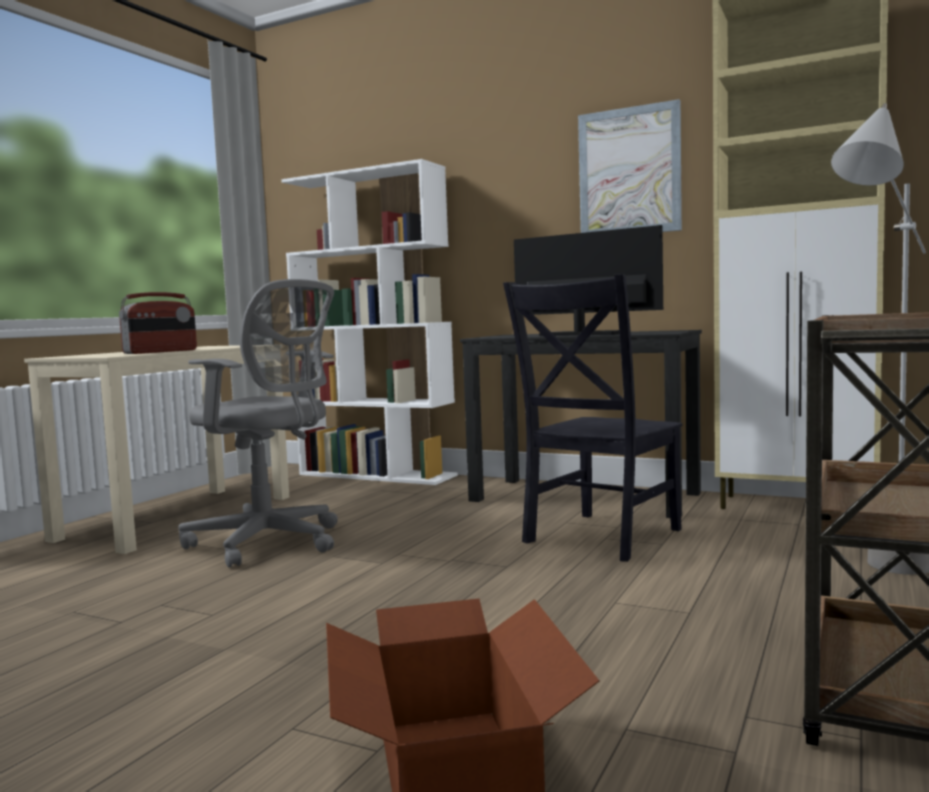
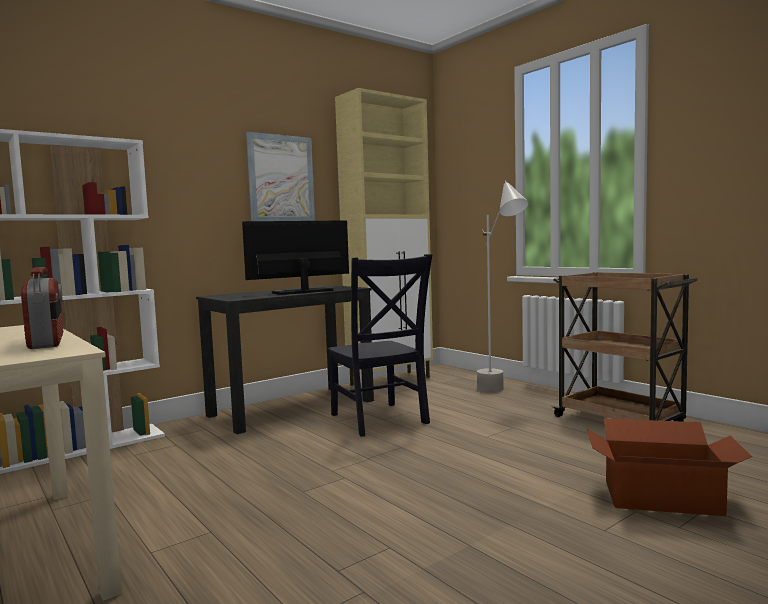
camera: 65 degrees left, 0 degrees up
grey office chair [178,279,338,568] -> none

